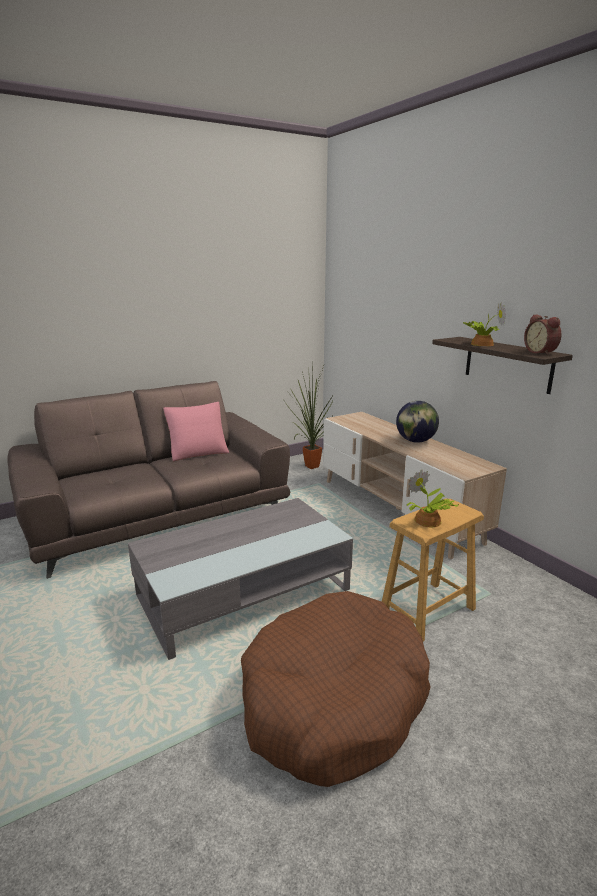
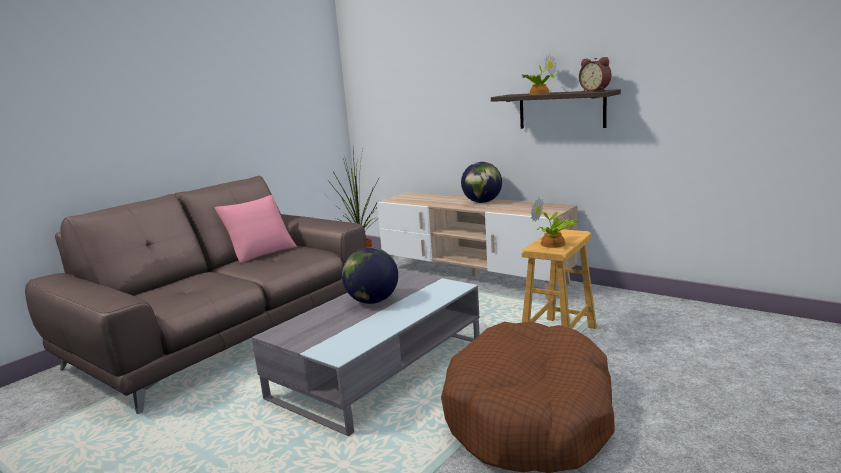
camera: 20 degrees left, 5 degrees down
none -> globe [342,247,398,304]

